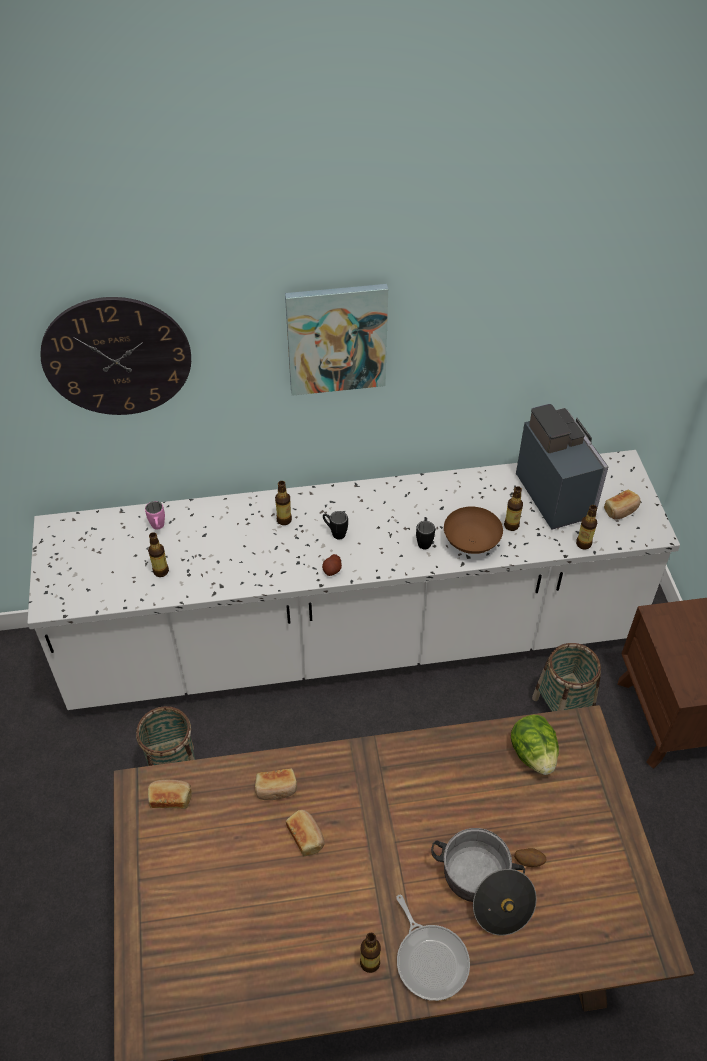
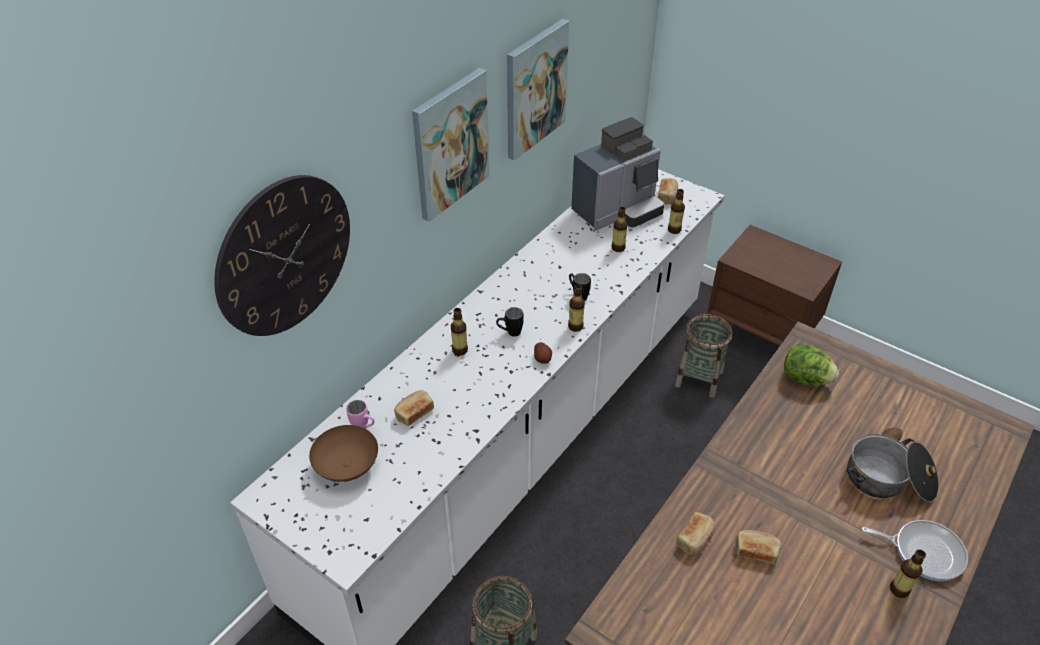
camera: 45 degrees left, 5 degrees down
bottle [148,532,169,577] -> bottle moved to [568,284,585,332]
bread [148,780,192,809] -> bread moved to [394,390,434,426]
brown bowl [444,506,503,554] -> brown bowl moved to [309,425,378,482]
coffee machine [516,404,608,530] -> coffee machine turned 120 degrees clockwise [571,117,664,230]
none -> picture [507,19,569,160]

